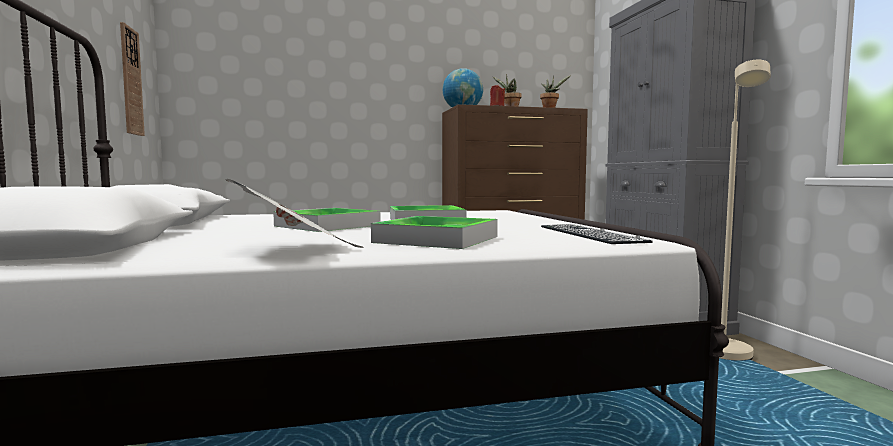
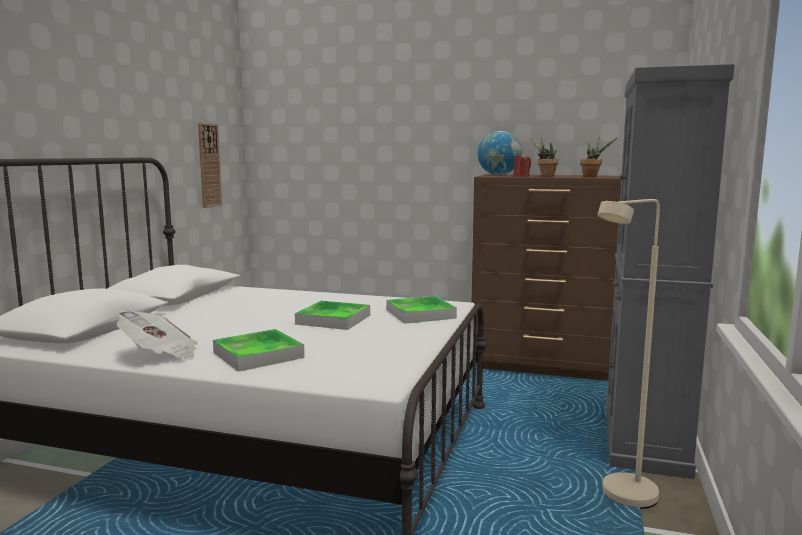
camera: 30 degrees right, 5 degrees up
tray [273,208,381,232] -> tray moved to [386,296,457,324]
keyboard [541,224,653,244] -> none

